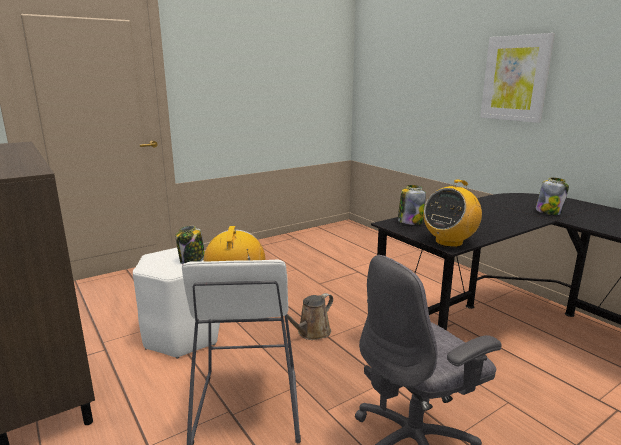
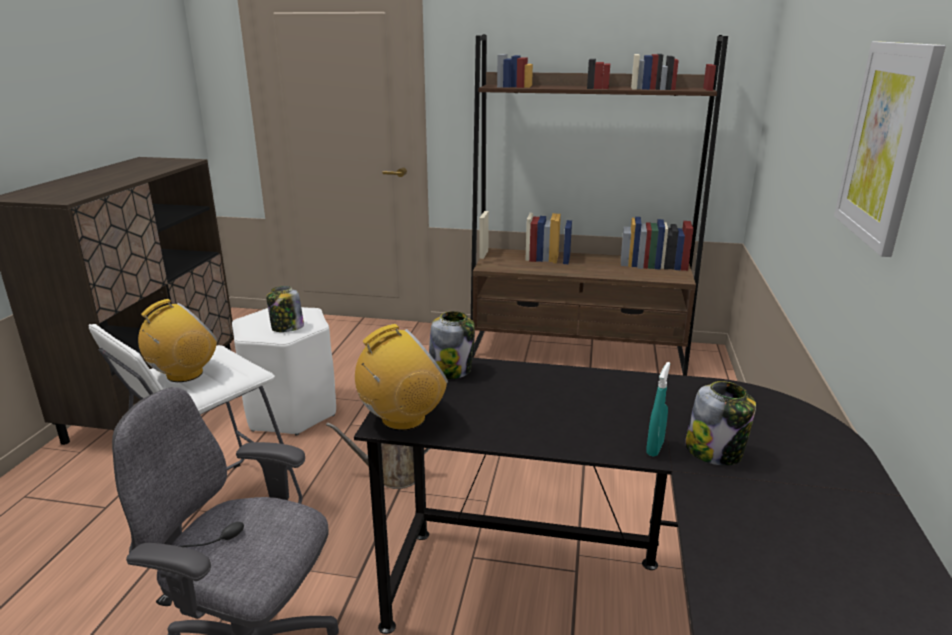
camera: 45 degrees right, 5 degrees up
radio [423,179,482,247] -> radio turned 150 degrees clockwise [355,324,448,431]
none -> brown bookcase [471,35,728,376]
none -> turquoise spray bottle [646,362,670,457]

